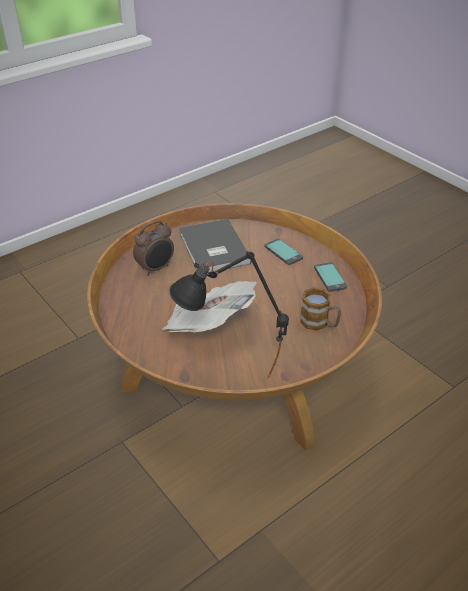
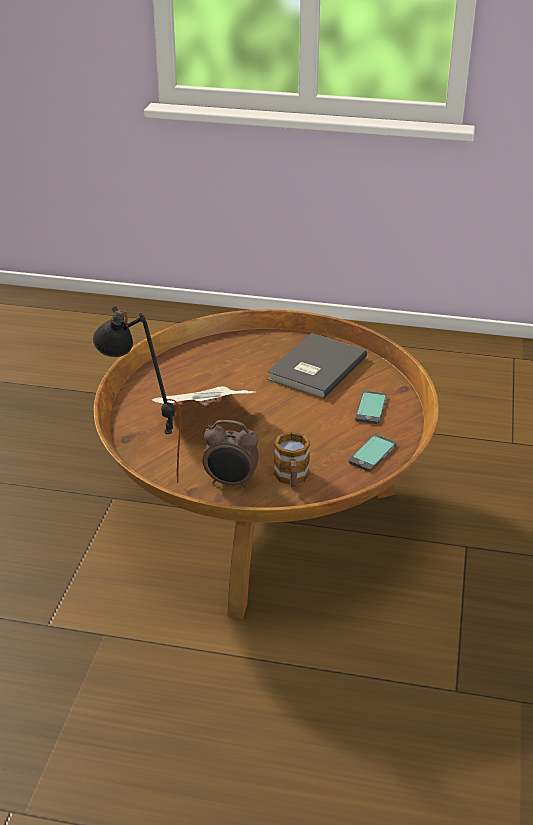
camera: 50 degrees right, 5 degrees down
alarm clock [133,220,174,276] -> alarm clock moved to [203,420,259,488]

